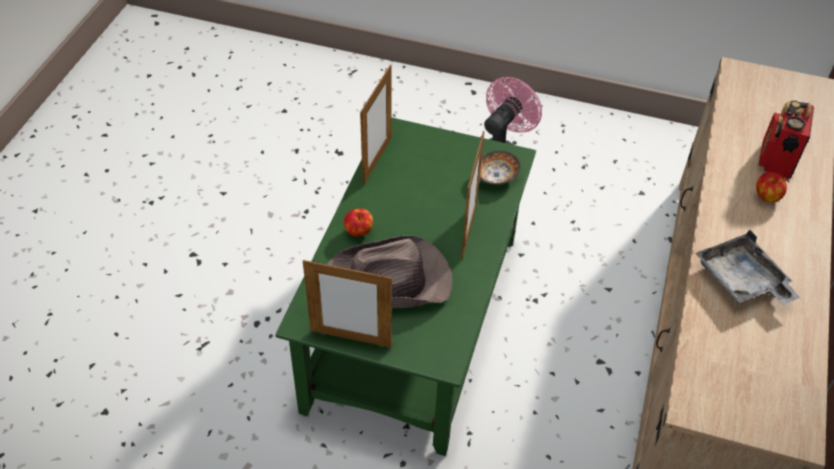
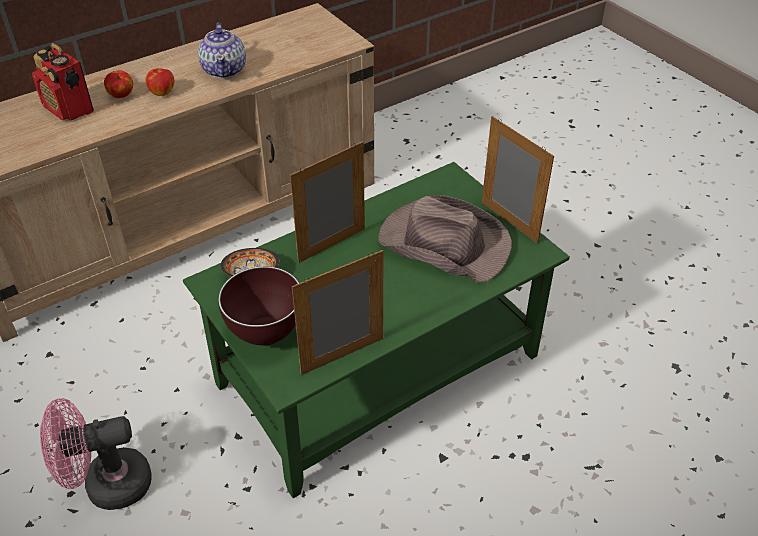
camera: 140 degrees left, 5 degrees down
apple [344,208,373,236] -> apple moved to [145,68,174,96]
grey tray [695,230,800,305] -> teapot [198,23,246,78]
radio [758,101,814,179] -> radio turned 75 degrees clockwise [32,43,94,121]
none -> brown bowl [218,266,299,346]

